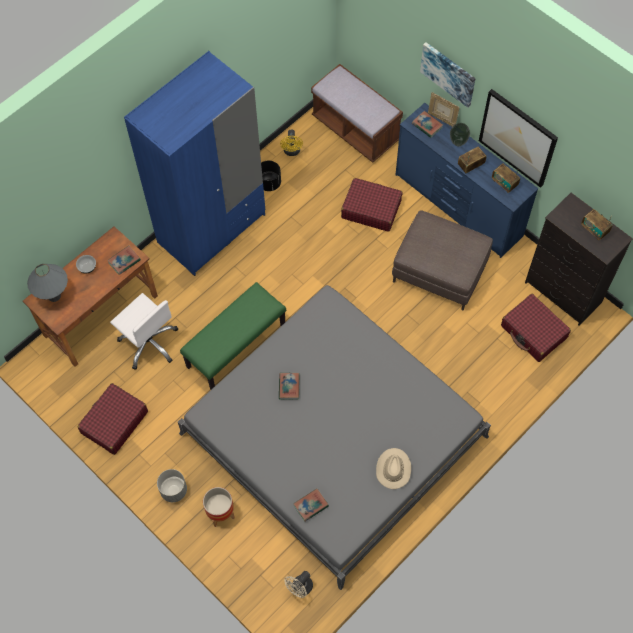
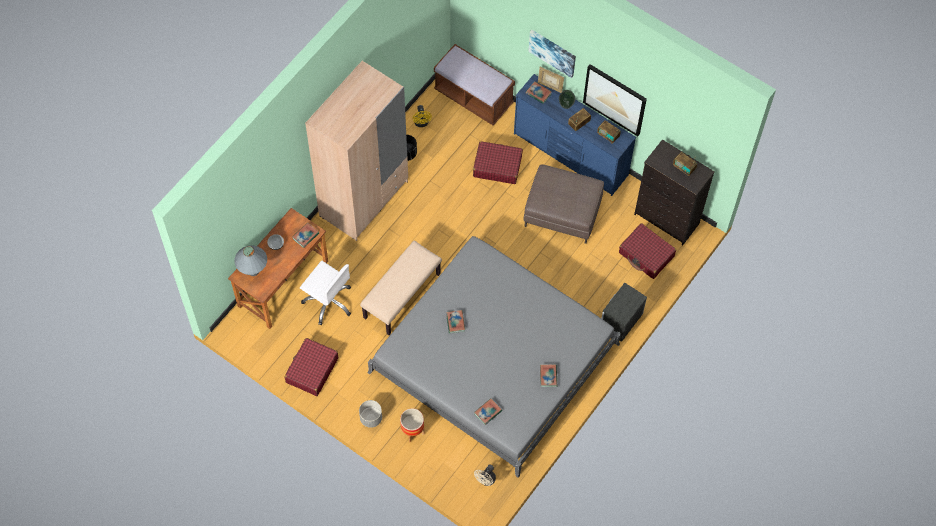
camera: 10 degrees left, 0 degrees up
blue wardrobe [124,51,265,276] -> beige wardrobe [305,60,408,241]
green bench [180,282,286,390] -> beige bench [360,240,442,335]
beige hat [376,448,411,489] -> book [540,365,557,387]
none -> nightstand [601,283,647,342]

